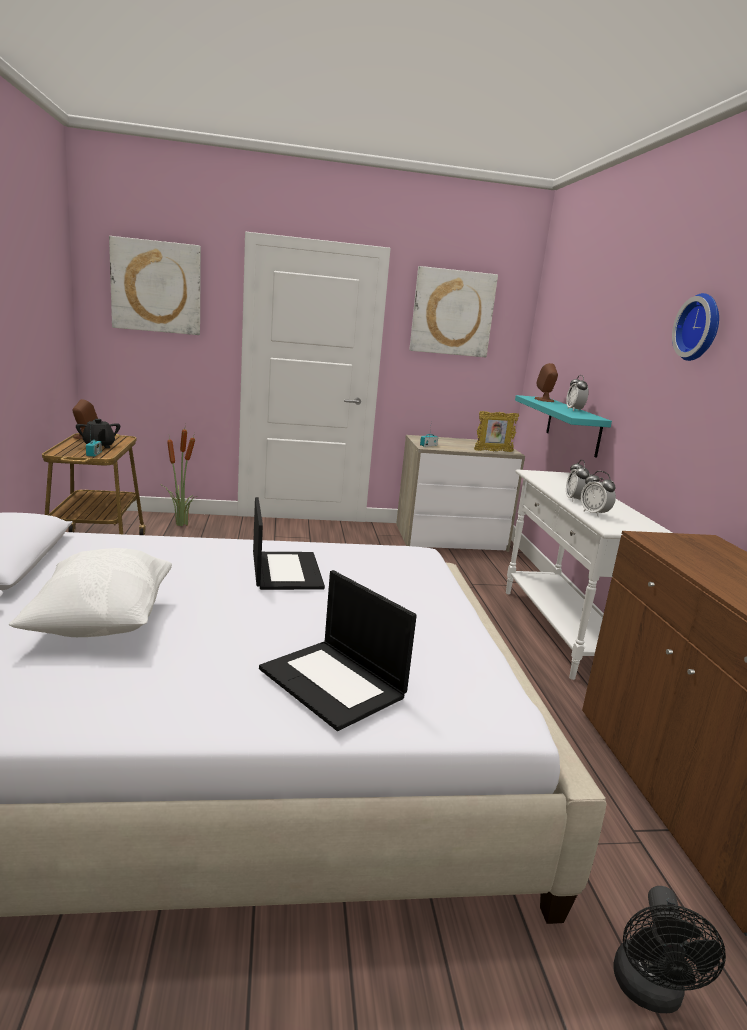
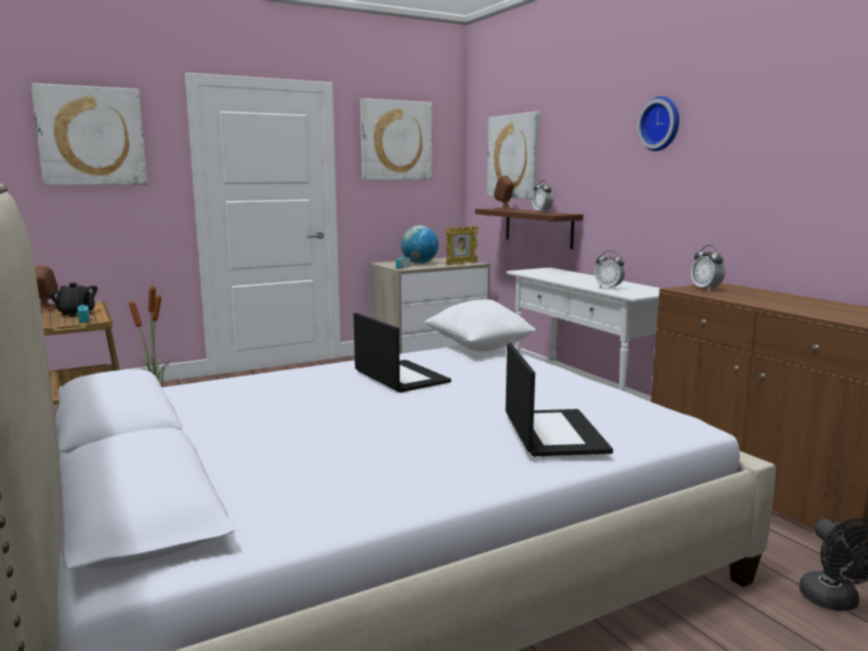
camera: 20 degrees left, 5 degrees down
white pillow [9,548,172,637] -> white pillow moved to [424,299,536,351]
laptop [259,570,417,731] -> laptop turned 120 degrees counterclockwise [506,343,613,457]
turquoise shelf [515,395,612,458] -> brown shelf [475,208,583,249]
alarm clock [566,460,590,502] -> alarm clock moved to [691,245,725,291]
none -> globe [401,226,439,264]
none -> picture [487,111,540,199]

